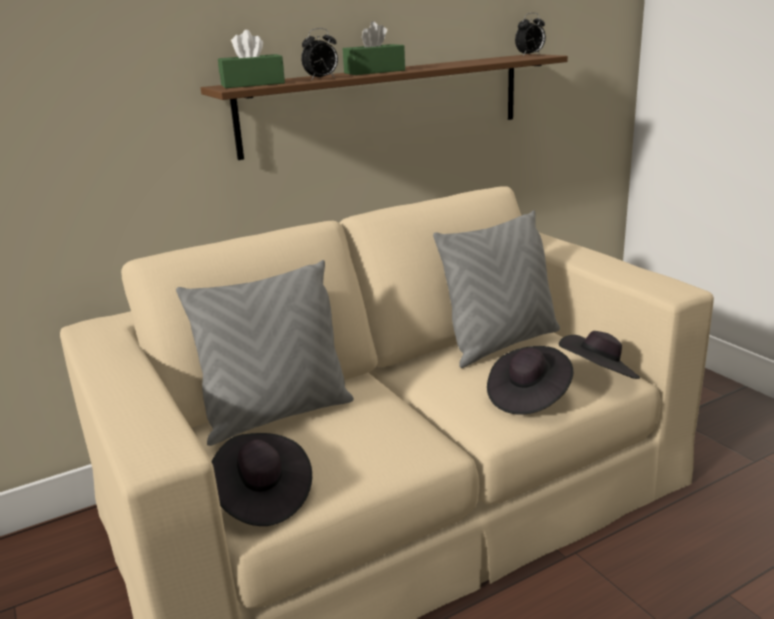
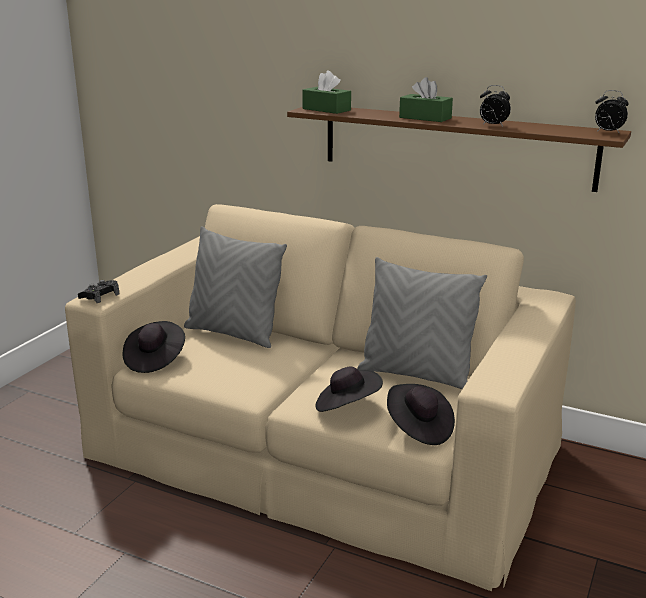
camera: 55 degrees right, 0 degrees up
alarm clock [301,28,338,79] -> alarm clock moved to [480,85,511,127]
none -> black game controller [78,280,120,303]

